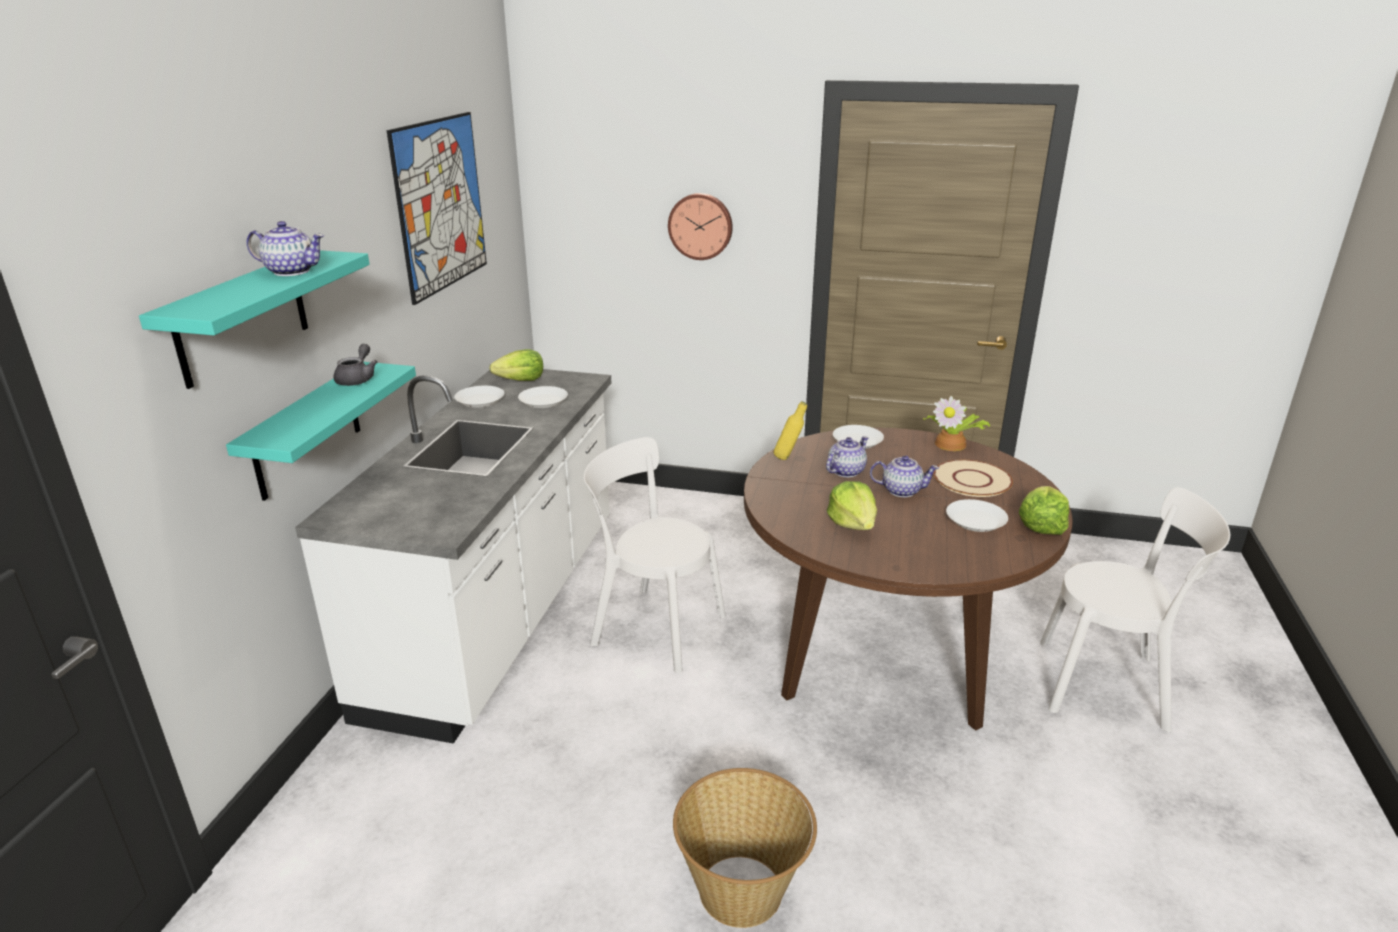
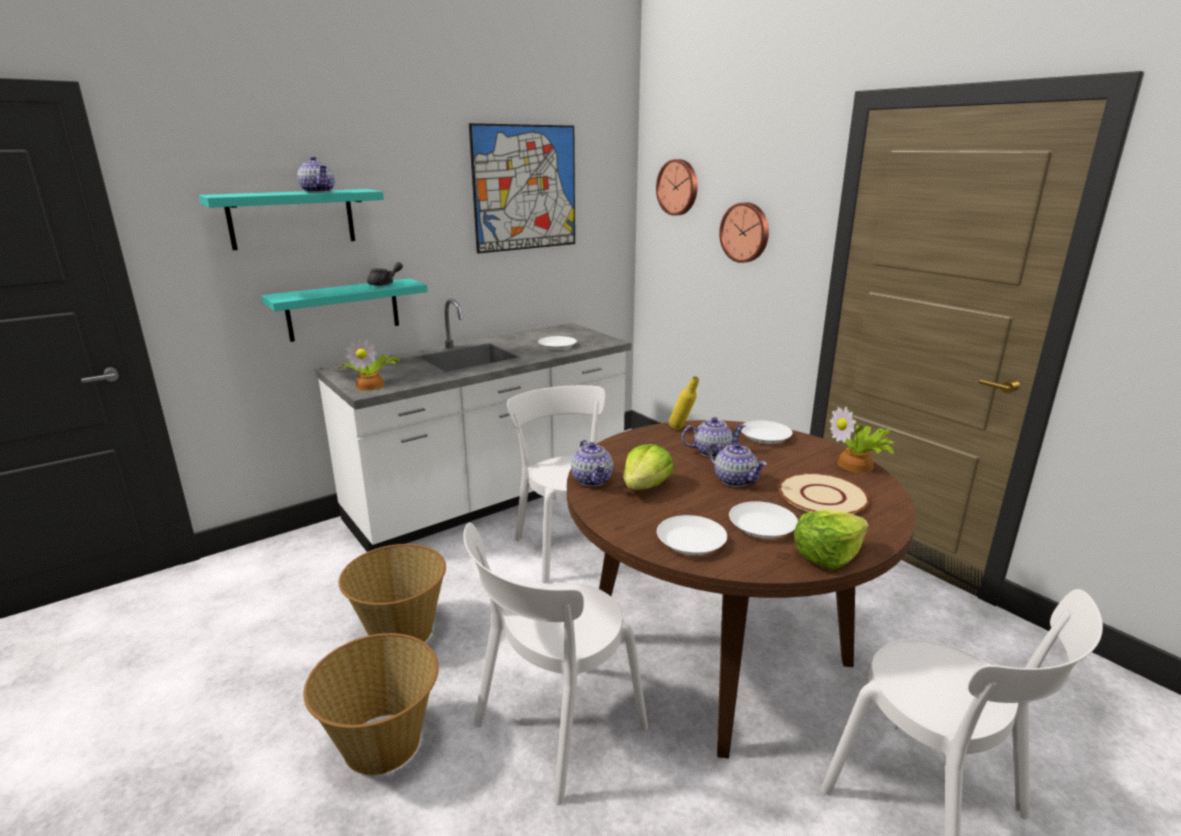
camera: 40 degrees right, 5 degrees down
white plate [454,386,504,408] -> white plate moved to [657,515,727,555]
lettuce [489,349,543,381] -> none
none -> potted plant [338,338,401,391]
none -> basket [339,544,446,642]
none -> white chair [463,522,648,805]
none -> teapot [571,440,613,487]
none -> wall clock [656,159,698,216]

